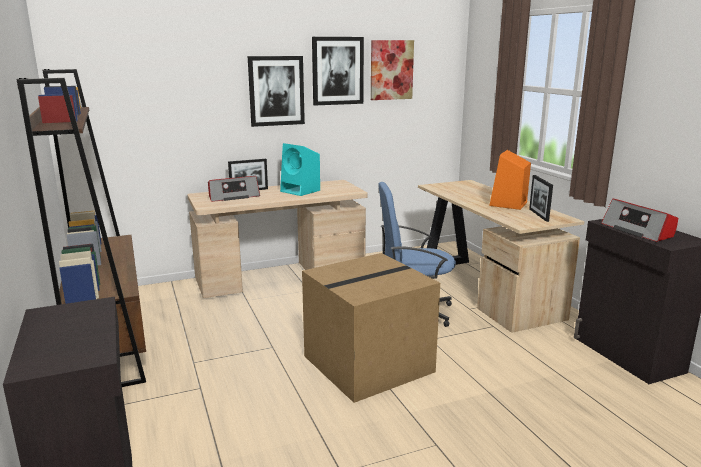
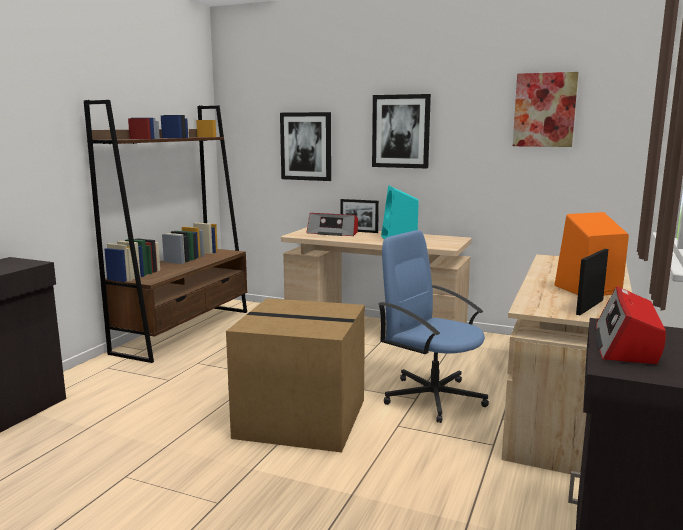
camera: 45 degrees right, 5 degrees down
picture [312,37,364,106] -> picture moved to [280,112,331,181]

